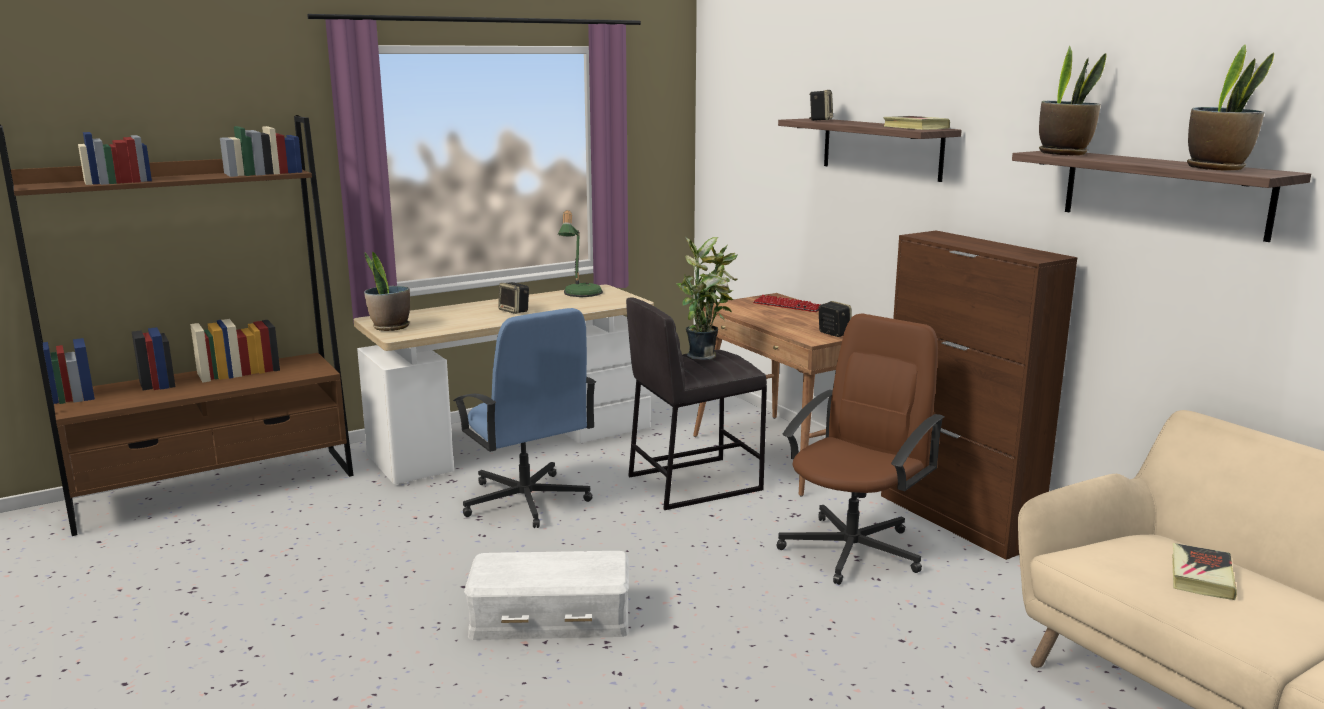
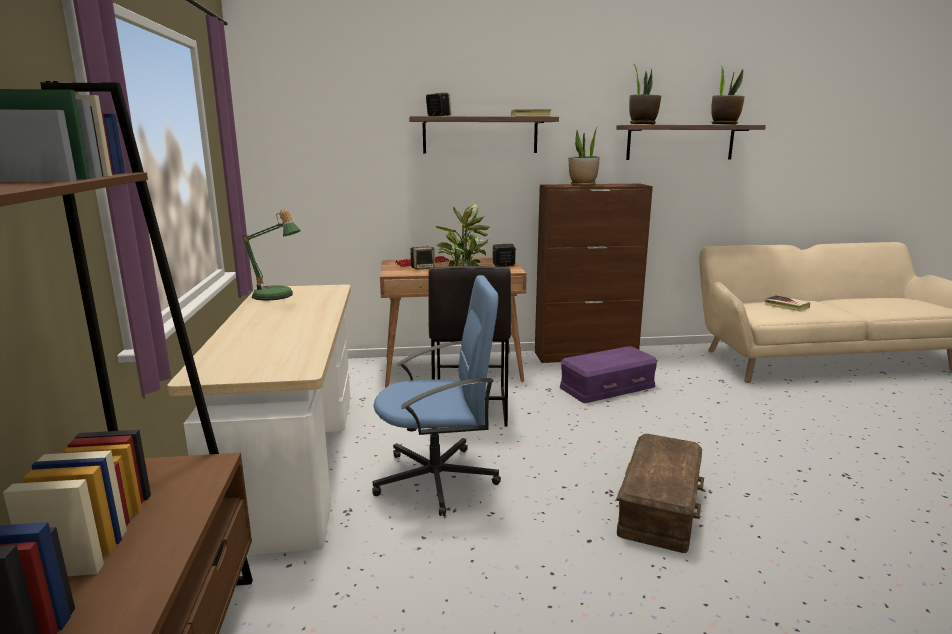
camera: 65 degrees left, 0 degrees up
potted plant [364,252,410,331] -> potted plant moved to [569,125,599,186]
white storage box [464,551,629,640] -> brown storage box [616,434,704,553]
speaker [498,282,529,314] -> speaker moved to [410,247,435,270]
brown office chair [776,313,944,585] -> purple storage box [560,346,657,403]

